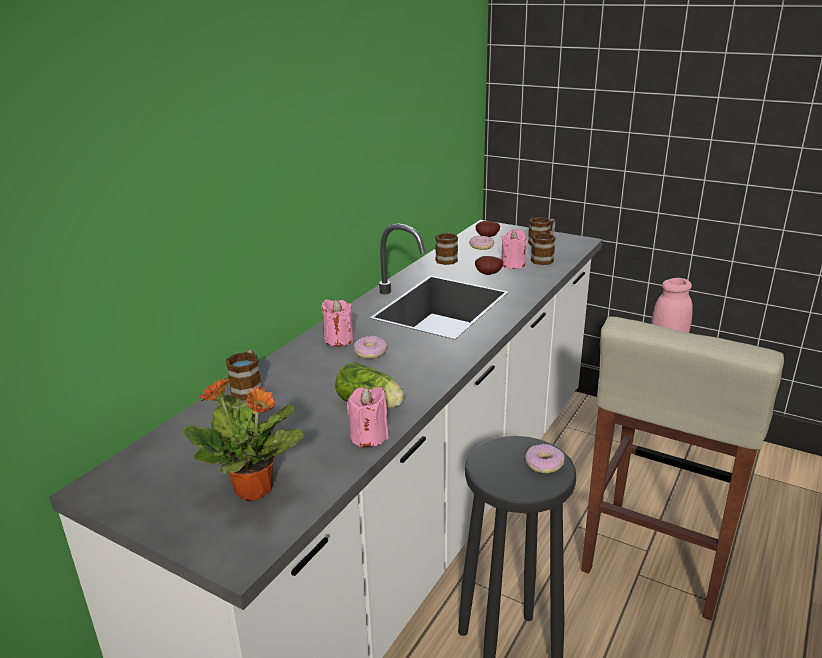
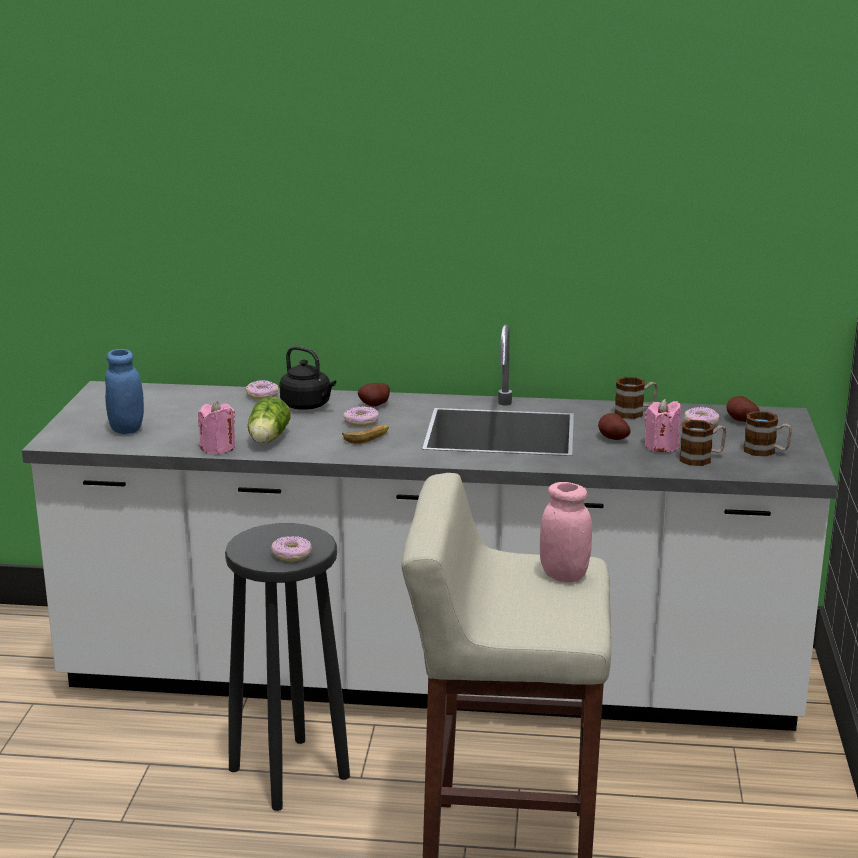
camera: 65 degrees right, 5 degrees down
potted plant [182,377,305,501] -> blue jar [105,349,144,434]
mug [226,350,261,400] -> donut [245,380,279,400]
pink candle [321,299,354,346] -> potato [358,383,390,407]
none -> black kettle [280,346,336,410]
none -> banana [342,425,389,444]

